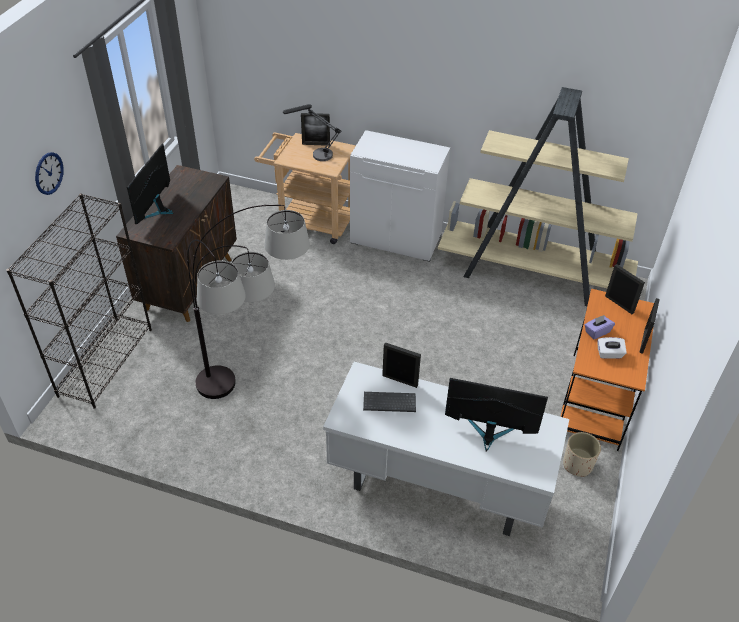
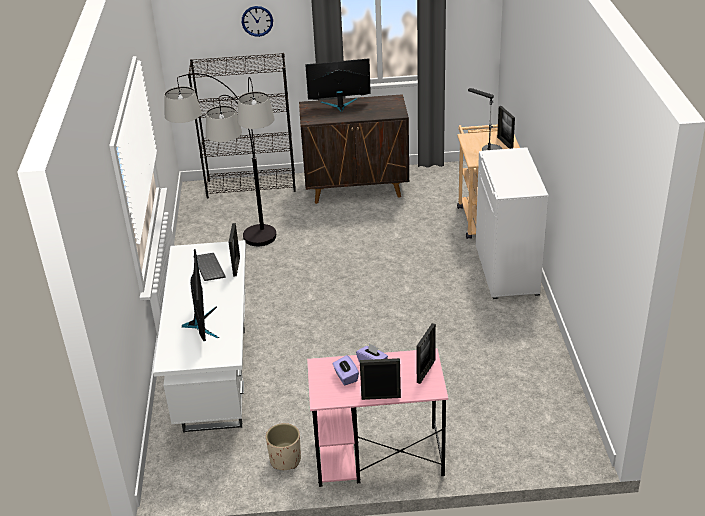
camera: 70 degrees right, 10 degrees down
beige bookcase [438,87,638,306] -> none
orange desk [560,289,654,451] -> pink desk [307,349,448,487]
white tissue box [597,337,627,359] -> purple tissue box [332,355,359,385]

